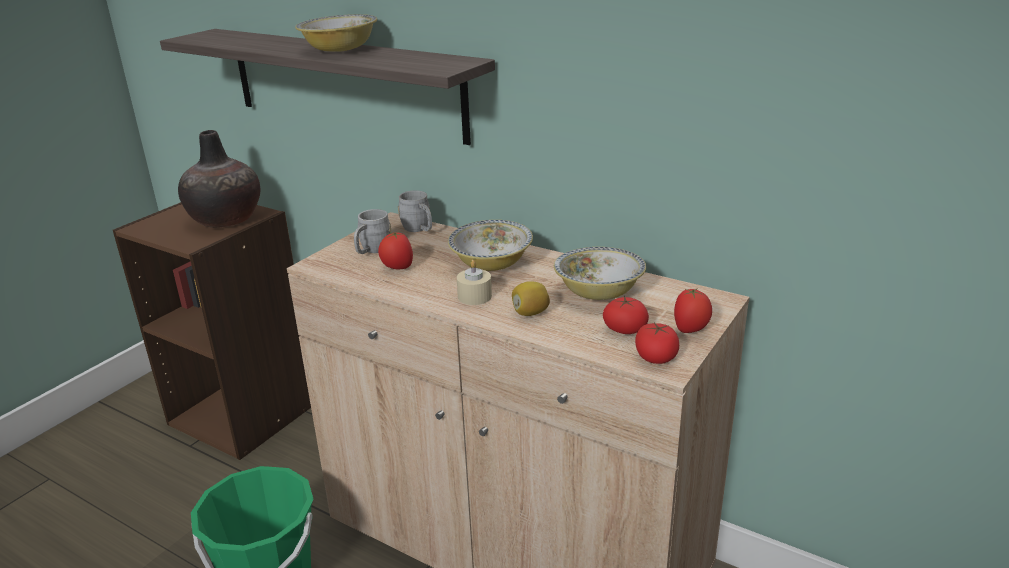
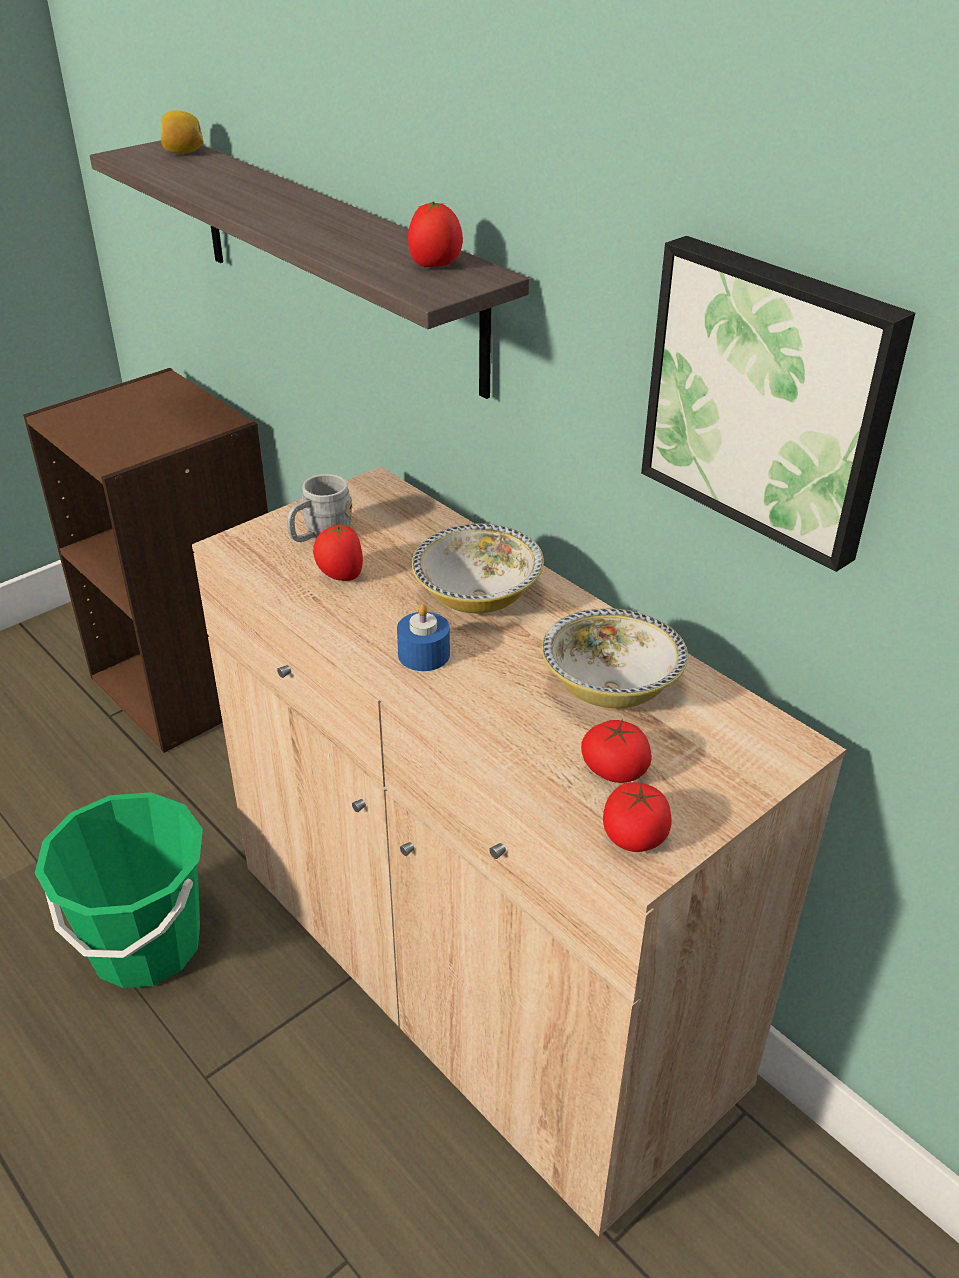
camera: 15 degrees right, 10 degrees up
vase [178,130,260,228] -> none
bowl [295,14,377,52] -> none
grey mug [398,190,432,232] -> none
beige candle [457,260,492,305] -> blue candle [397,604,450,671]
lemon [512,281,550,316] -> lemon moved to [161,110,204,154]
tomato [674,288,712,333] -> tomato moved to [408,201,463,267]
none -> picture [641,236,915,572]

